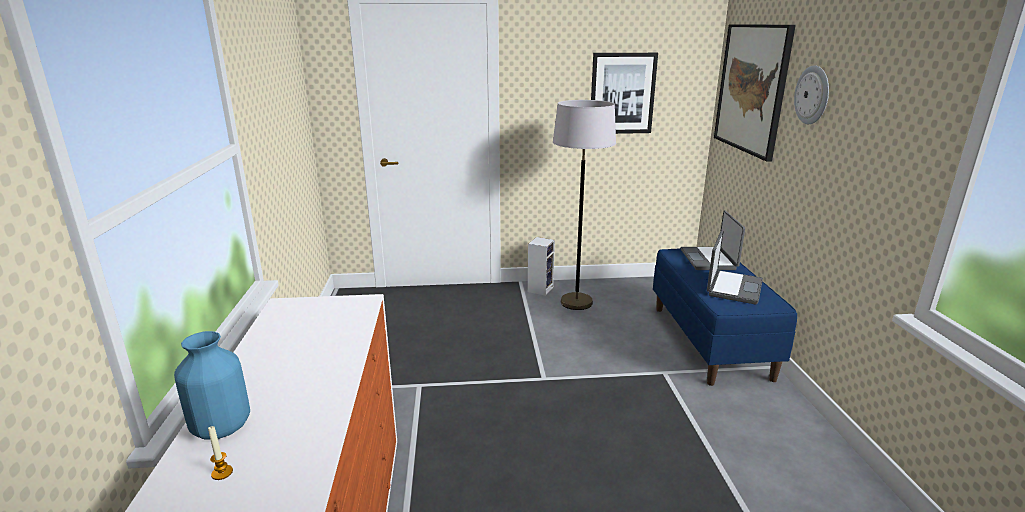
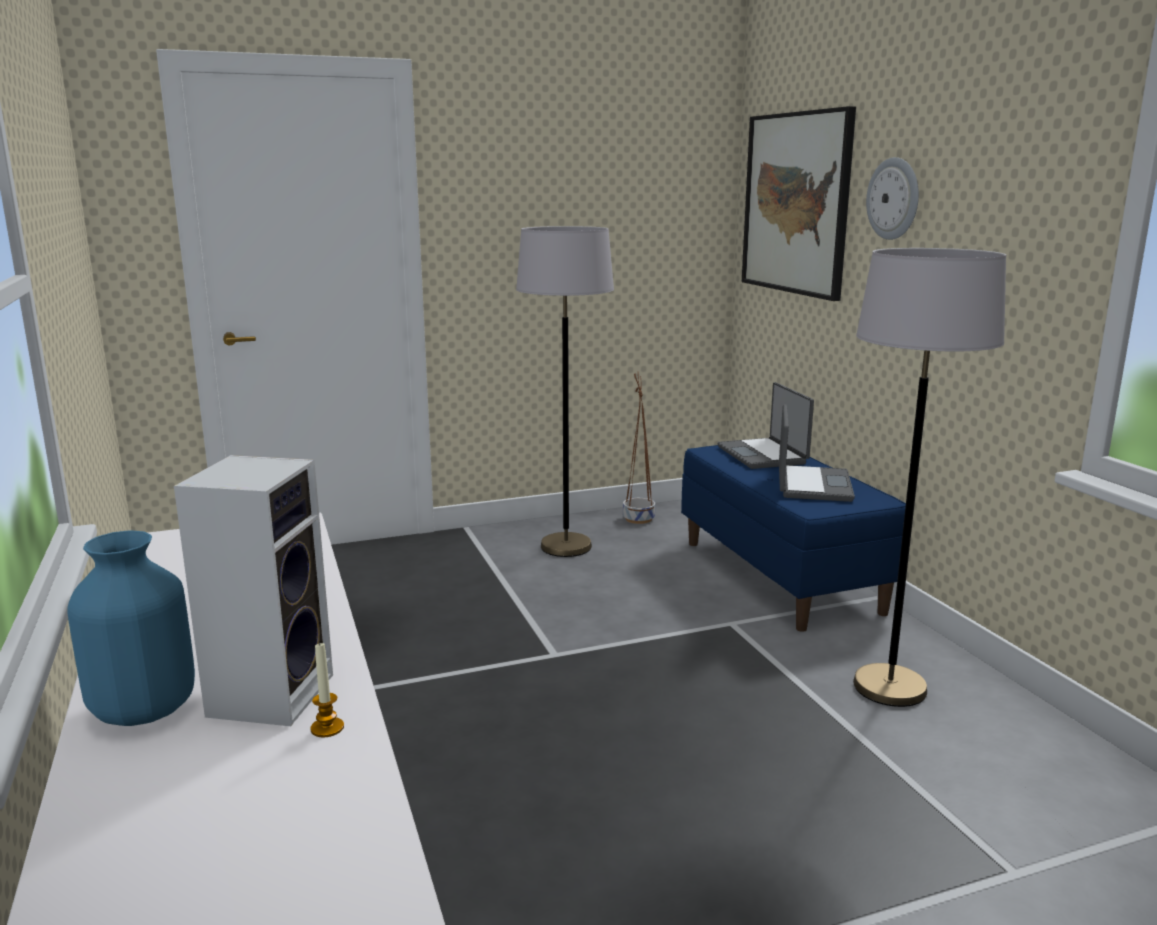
camera: 15 degrees left, 5 degrees down
candle [208,426,233,480] -> candle moved to [310,641,344,737]
speaker [528,237,555,296] -> speaker moved to [174,455,333,726]
picture [591,53,658,134] -> none
none -> brown planter [623,373,655,524]
none -> grey floor lamp [853,248,1006,707]

